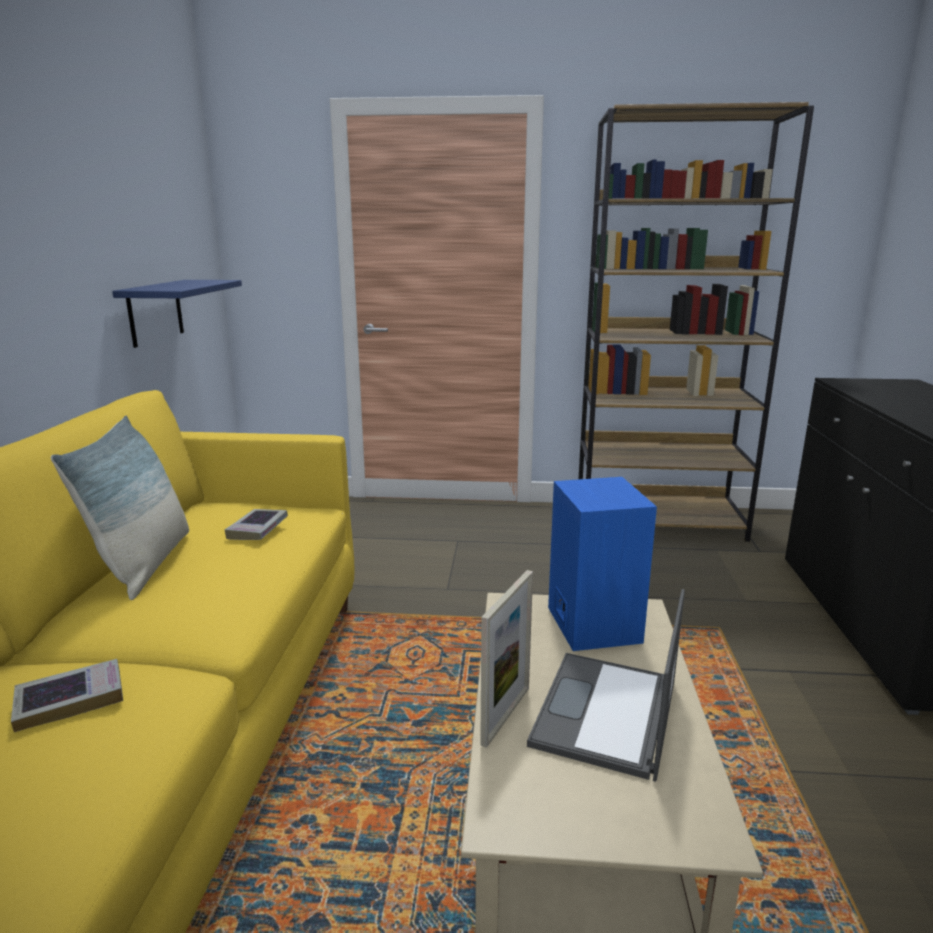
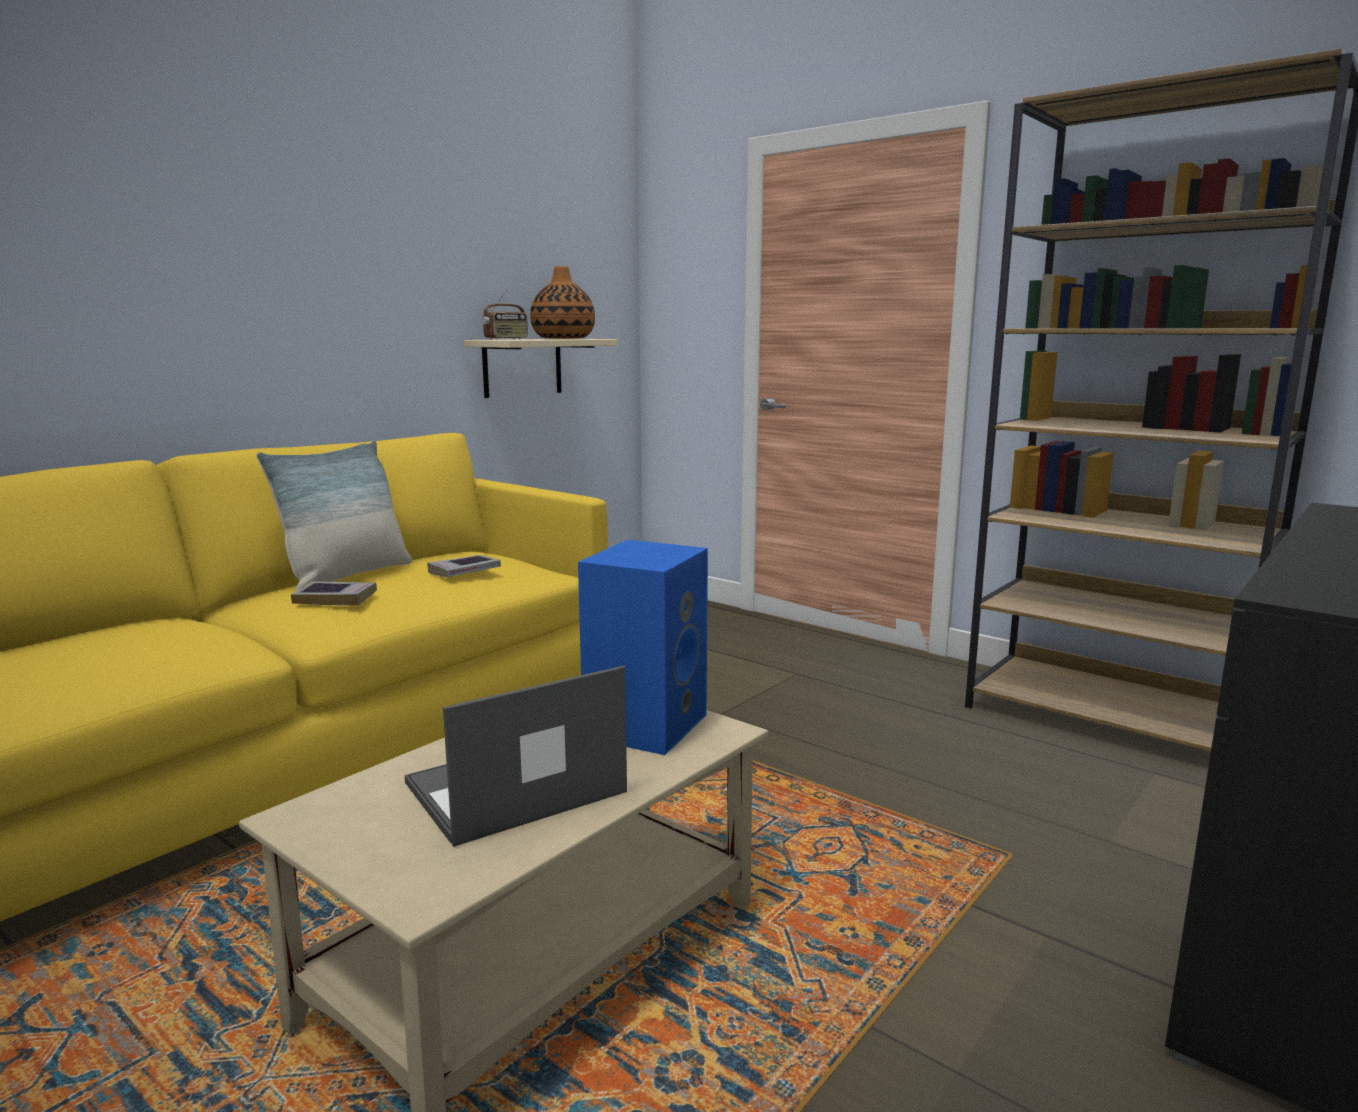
camera: 35 degrees right, 5 degrees down
book [11,659,123,732] -> book moved to [291,581,377,605]
blue shelf [112,280,242,348] -> beige shelf [464,339,618,398]
picture frame [480,570,533,748] -> none
none -> radio [482,290,528,339]
none -> vase [530,266,595,339]

